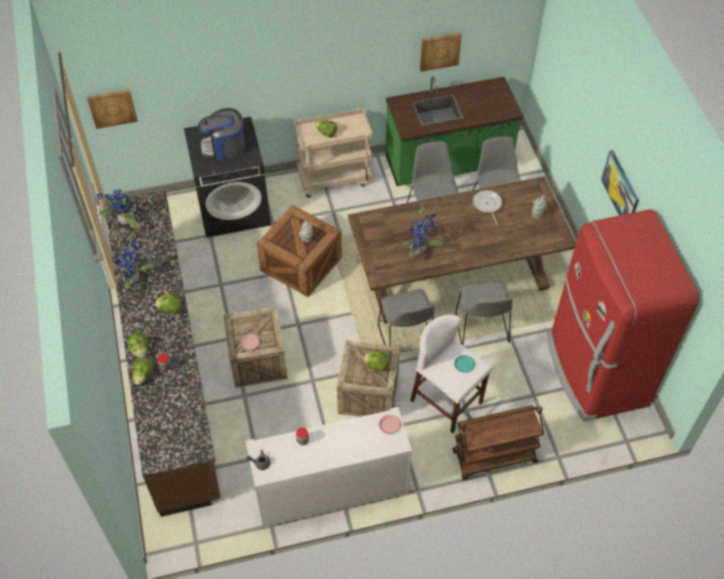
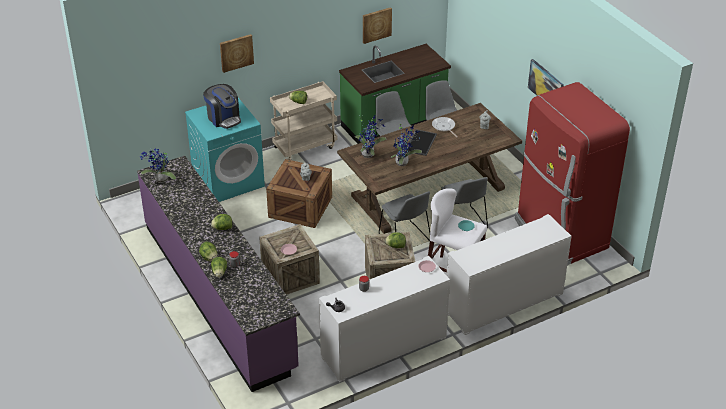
camera: 15 degrees left, 15 degrees down
picture [87,89,138,129] -> picture moved to [220,34,254,73]
brown counter [105,190,221,517] -> purple counter [137,156,300,392]
potted plant [114,234,154,289] -> potted plant moved to [355,115,386,158]
black washing machine [184,117,271,238] -> turquoise washing machine [185,98,265,202]
coffee machine [198,108,245,161] -> coffee machine turned 105 degrees counterclockwise [203,84,241,129]
brown cart [452,405,544,480] -> white cabinet [446,214,572,335]
none -> tray [406,129,437,156]

